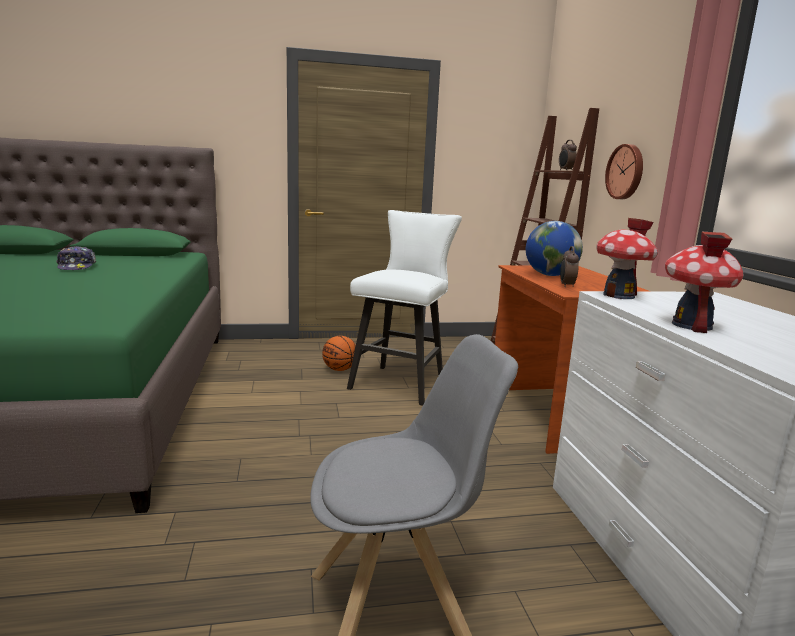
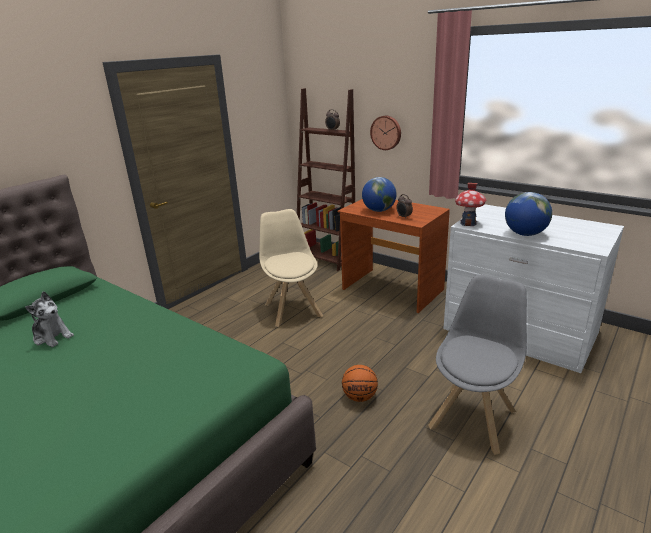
camera: 40 degrees left, 10 degrees up
cap [56,246,96,270] -> plush toy [25,291,74,347]
basketball [322,336,356,371] -> basketball moved to [342,365,378,402]
white stool [347,210,462,406] -> beige chair [259,209,323,327]
toy house [665,232,744,333] -> globe [505,192,552,236]

